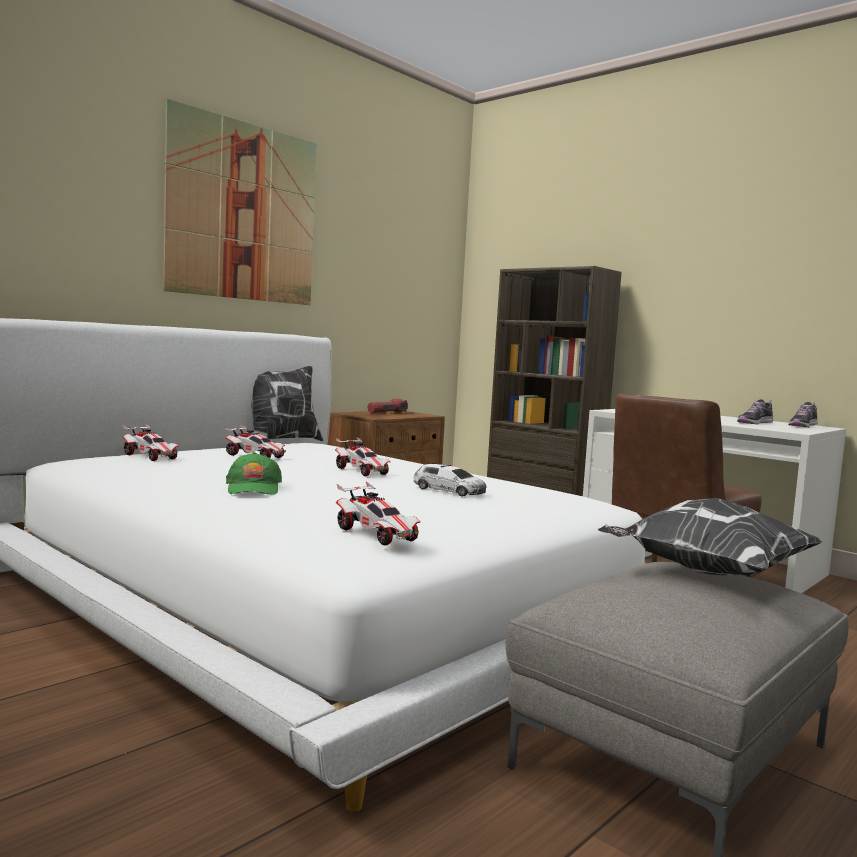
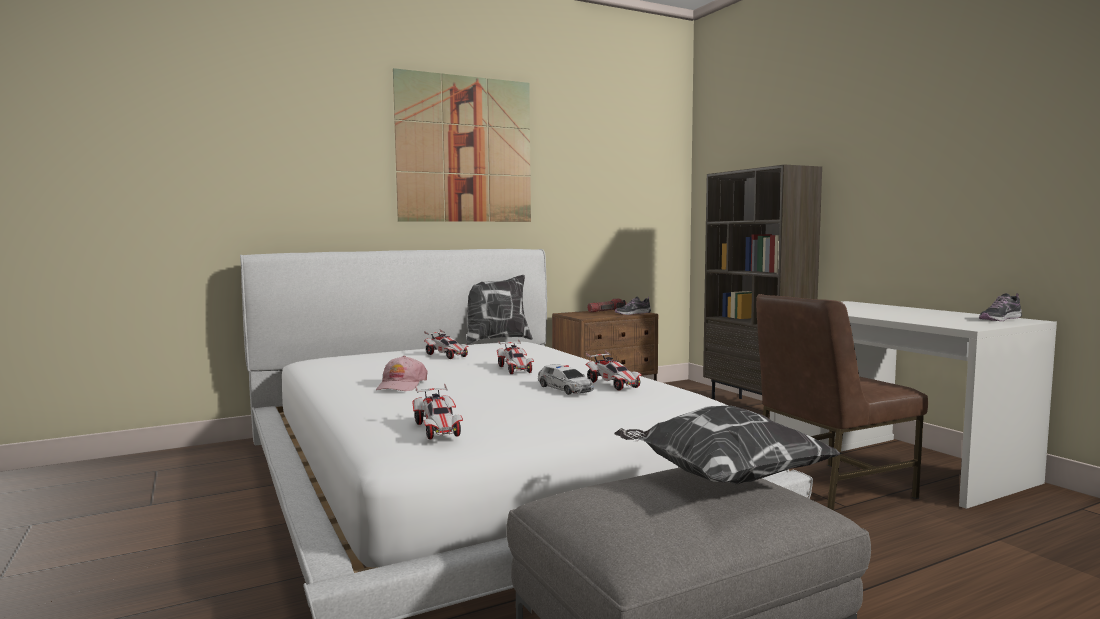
camera: 20 degrees right, 0 degrees up
toy car [122,424,179,461] -> toy car moved to [586,350,642,391]
green cap [226,452,282,495] -> pink cap [376,356,428,391]
shoe [737,399,773,424] -> shoe moved to [615,297,651,315]

